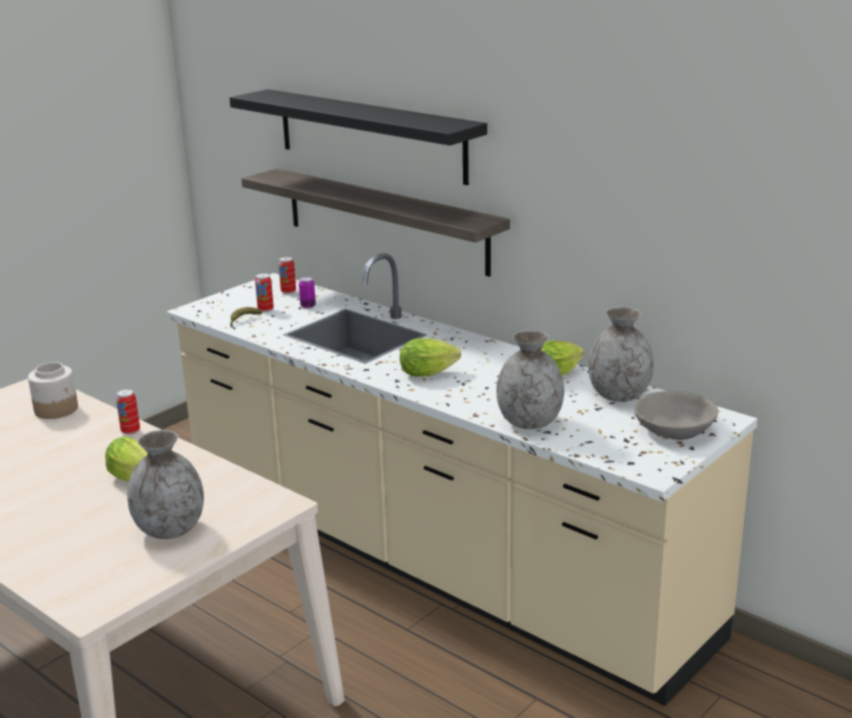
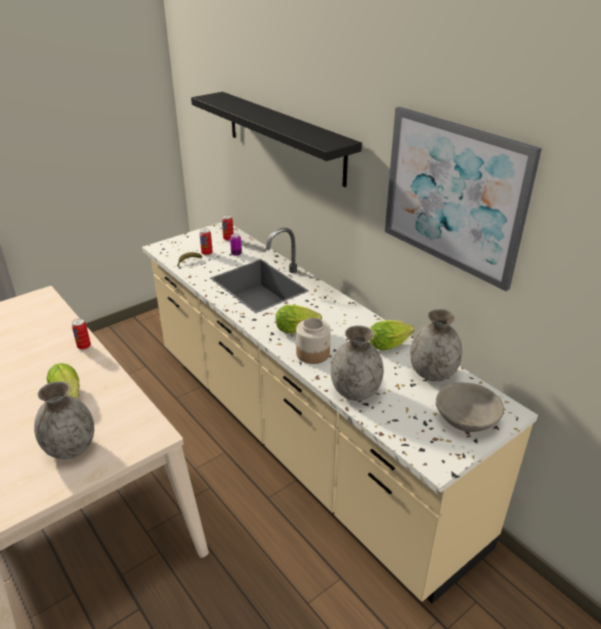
camera: 10 degrees right, 10 degrees up
jar [28,362,78,419] -> jar moved to [296,318,331,364]
shelf [241,169,510,277] -> none
none -> picture [385,107,542,291]

